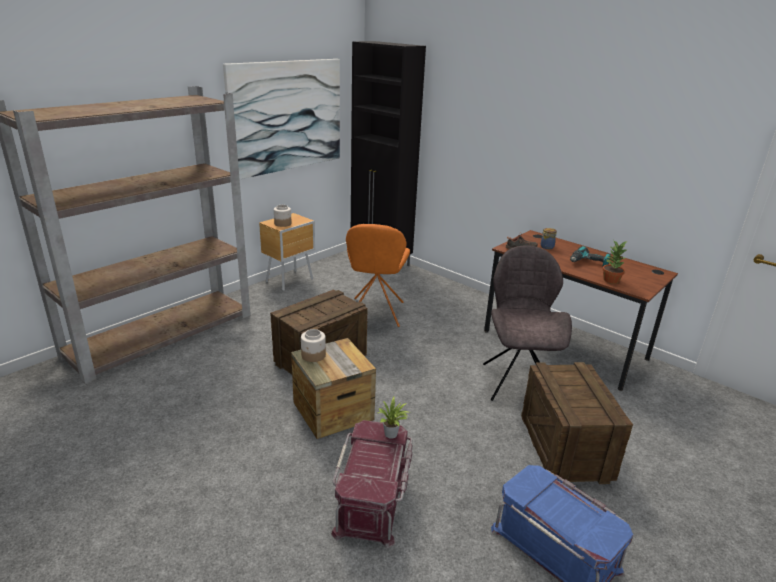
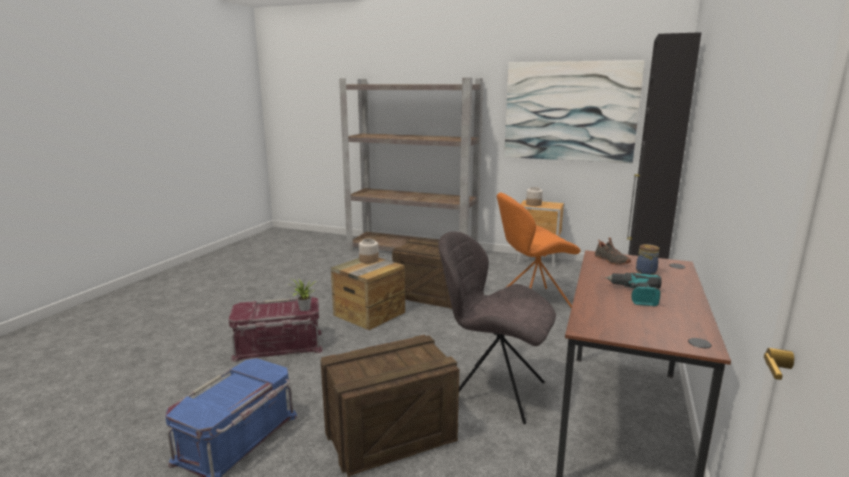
camera: 70 degrees right, 10 degrees down
grey chair [483,245,572,401] -> grey chair turned 135 degrees counterclockwise [438,231,556,424]
potted plant [602,241,628,284] -> none

